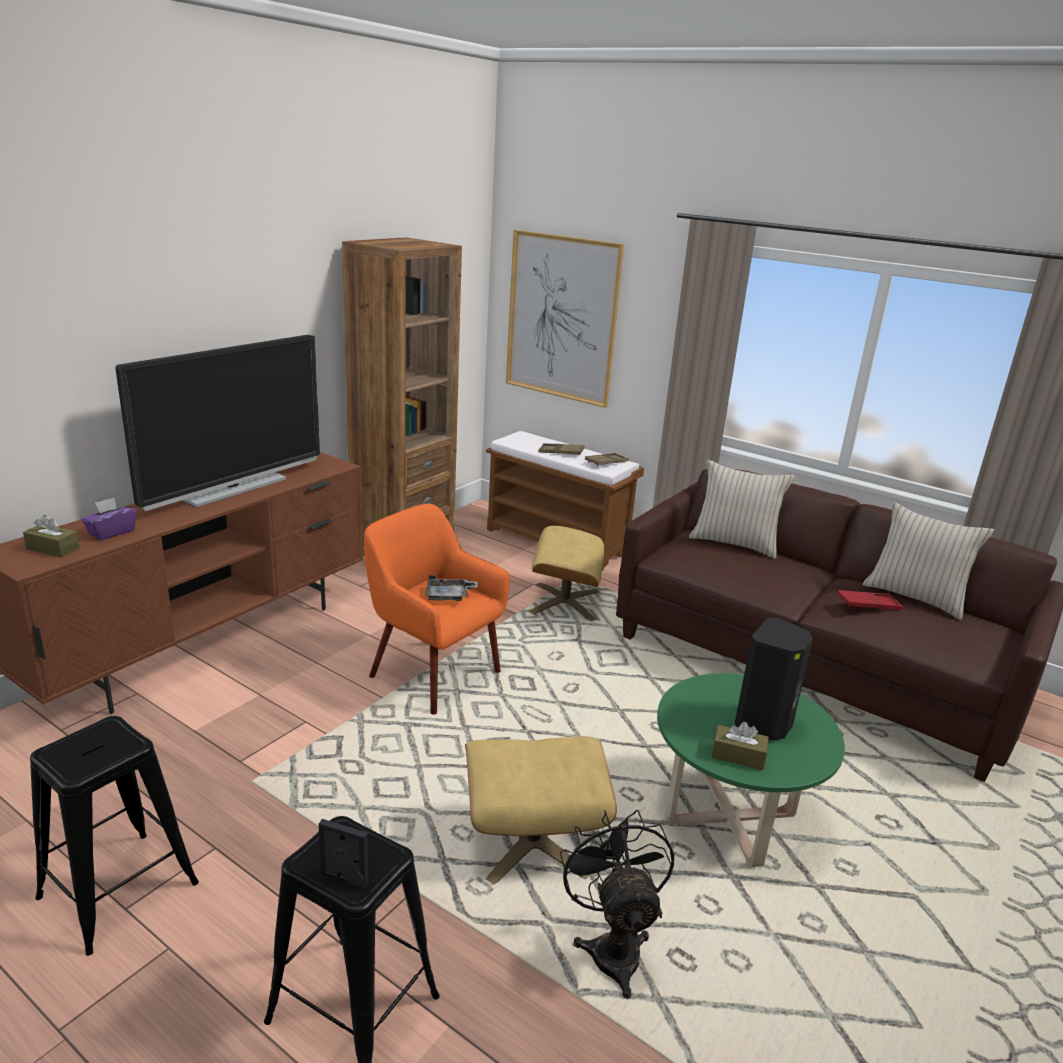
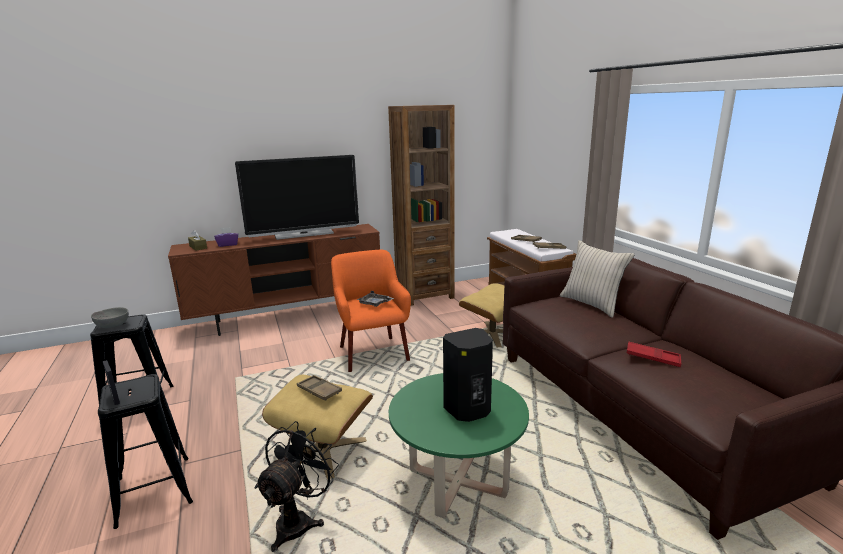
camera: 35 degrees right, 5 degrees down
picture [506,230,624,408] -> none
brown tissue box [712,722,769,770] -> none
beige pillow [863,502,994,620] -> none
none -> grey bowl [91,307,129,328]
none -> brown tray [297,375,342,400]

